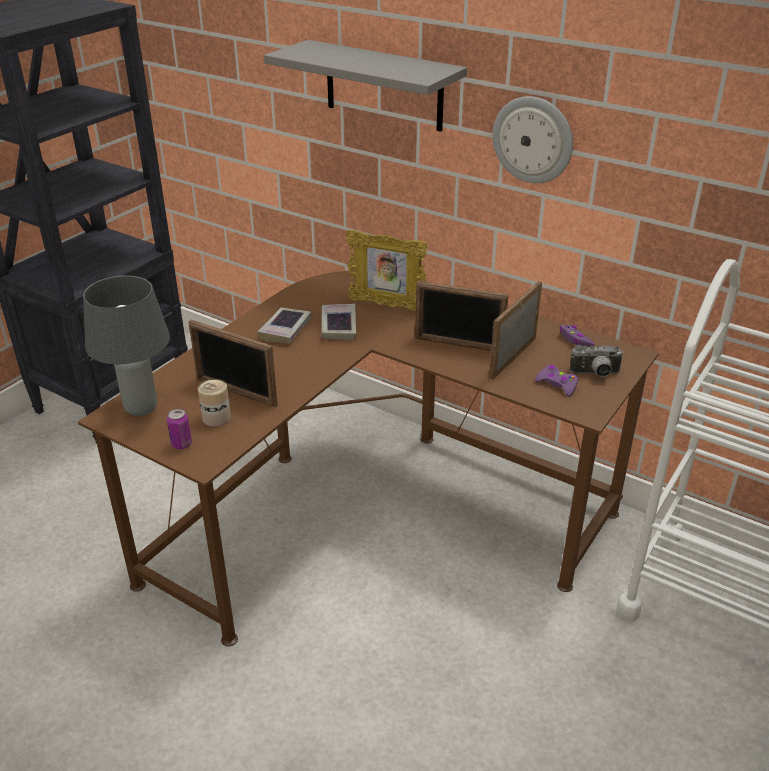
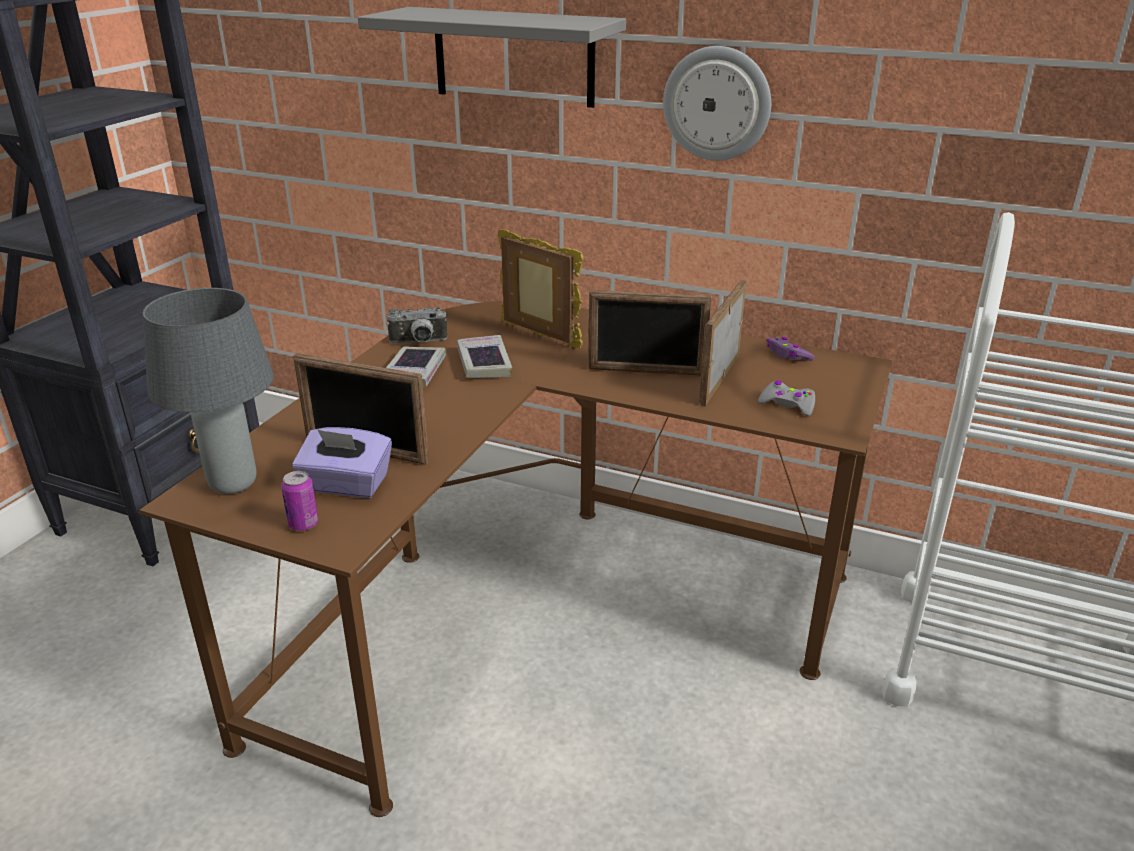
camera: 10 degrees left, 5 degrees down
can [198,379,231,427] -> purple tissue box [292,427,392,498]
picture frame [346,230,428,311] -> picture frame turned 150 degrees counterclockwise [498,229,583,348]
purple game controller [535,365,578,396] -> grey game controller [758,380,815,416]
camera [570,345,623,377] -> camera moved to [387,307,447,343]

